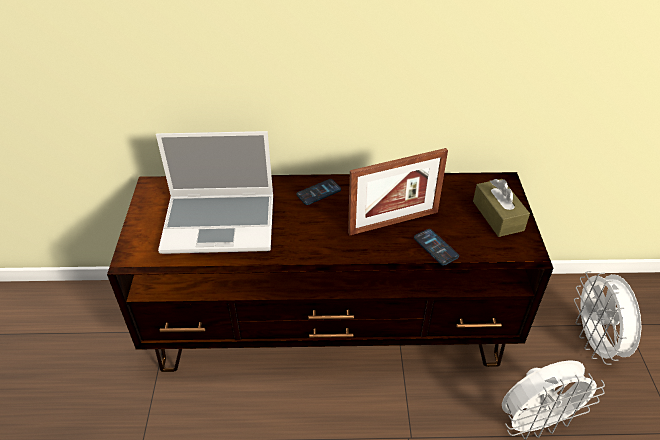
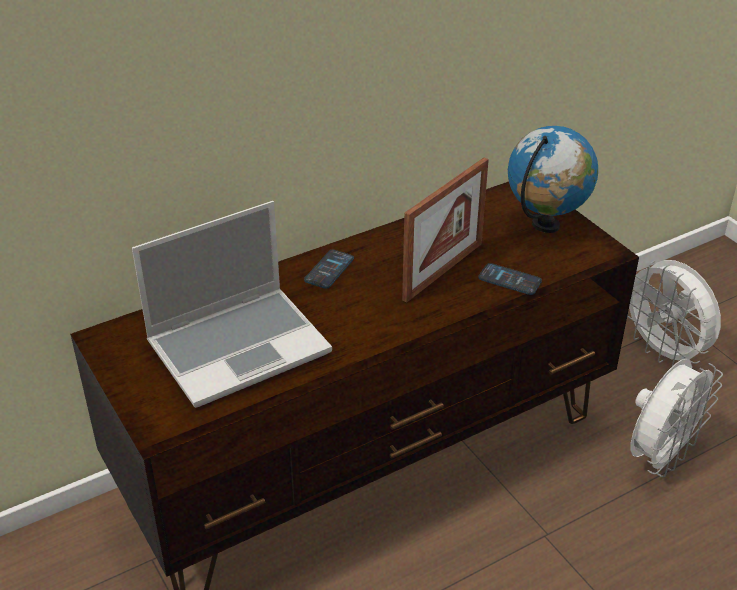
camera: 30 degrees left, 5 degrees down
brown tissue box [473,179,530,237] -> globe [508,126,598,233]

